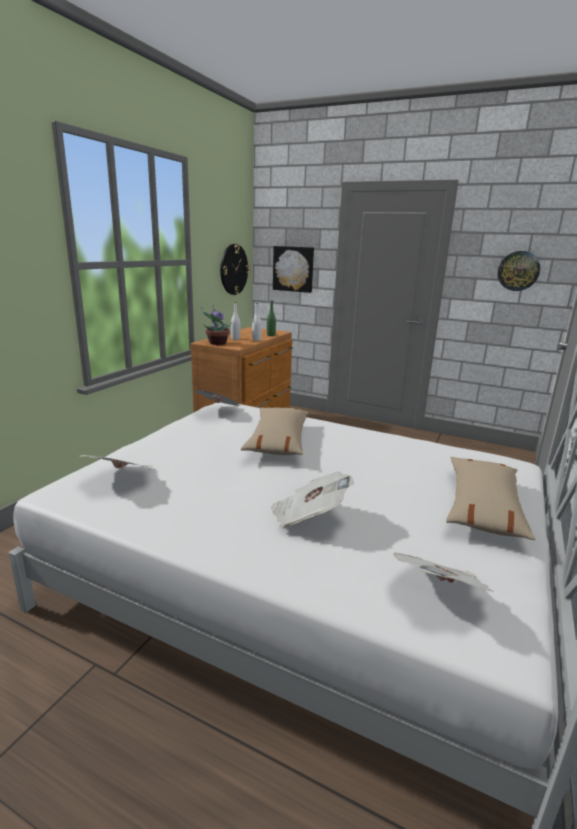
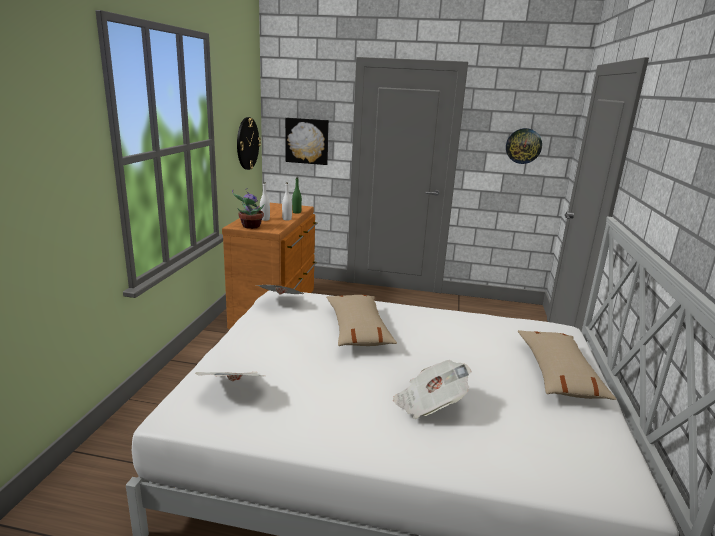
camera: 15 degrees left, 0 degrees up
newspaper [393,553,495,593] -> none

